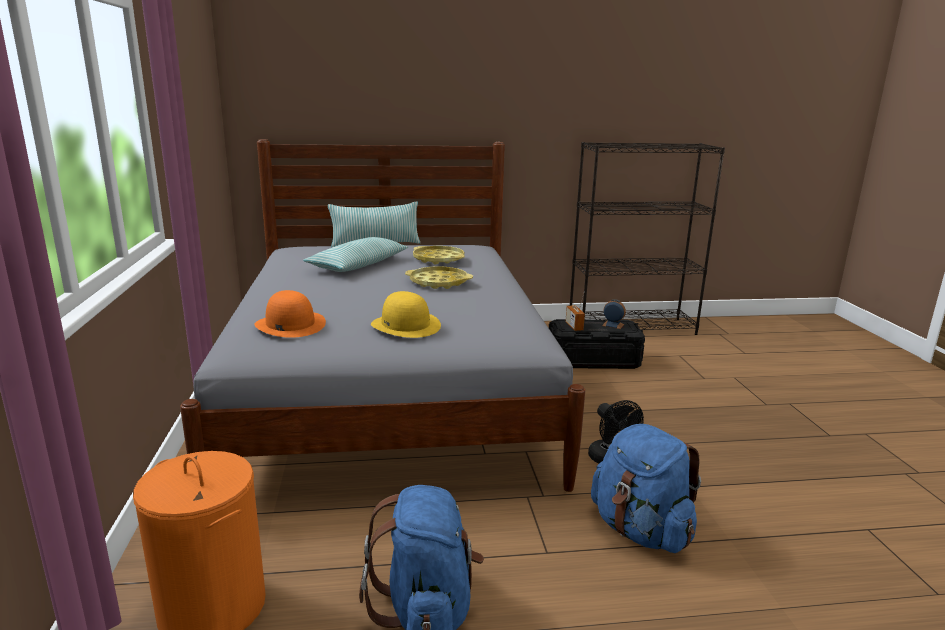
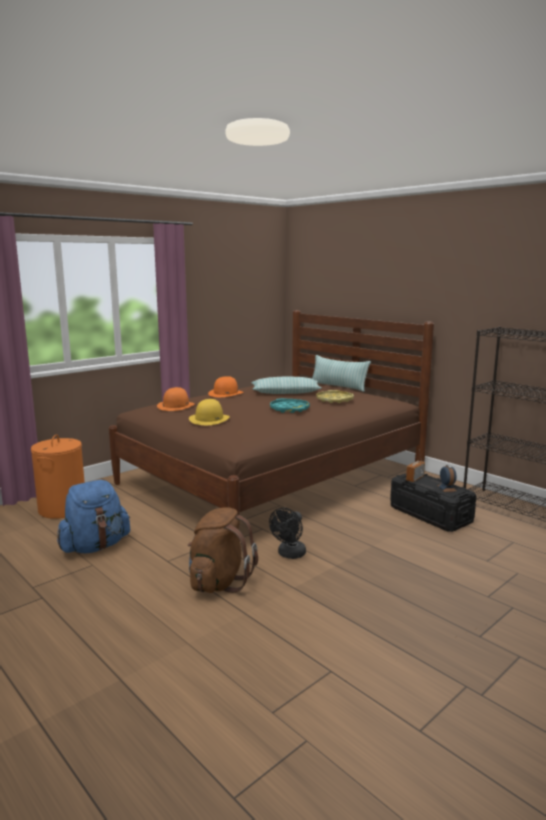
camera: 55 degrees right, 5 degrees down
grey bed [180,139,585,492] -> brown bed [109,310,434,515]
yellow tray [405,266,473,289] -> turquoise tray [270,398,310,413]
blue backpack [591,424,701,553] -> brown backpack [188,508,258,593]
none -> orange hat [208,376,243,397]

